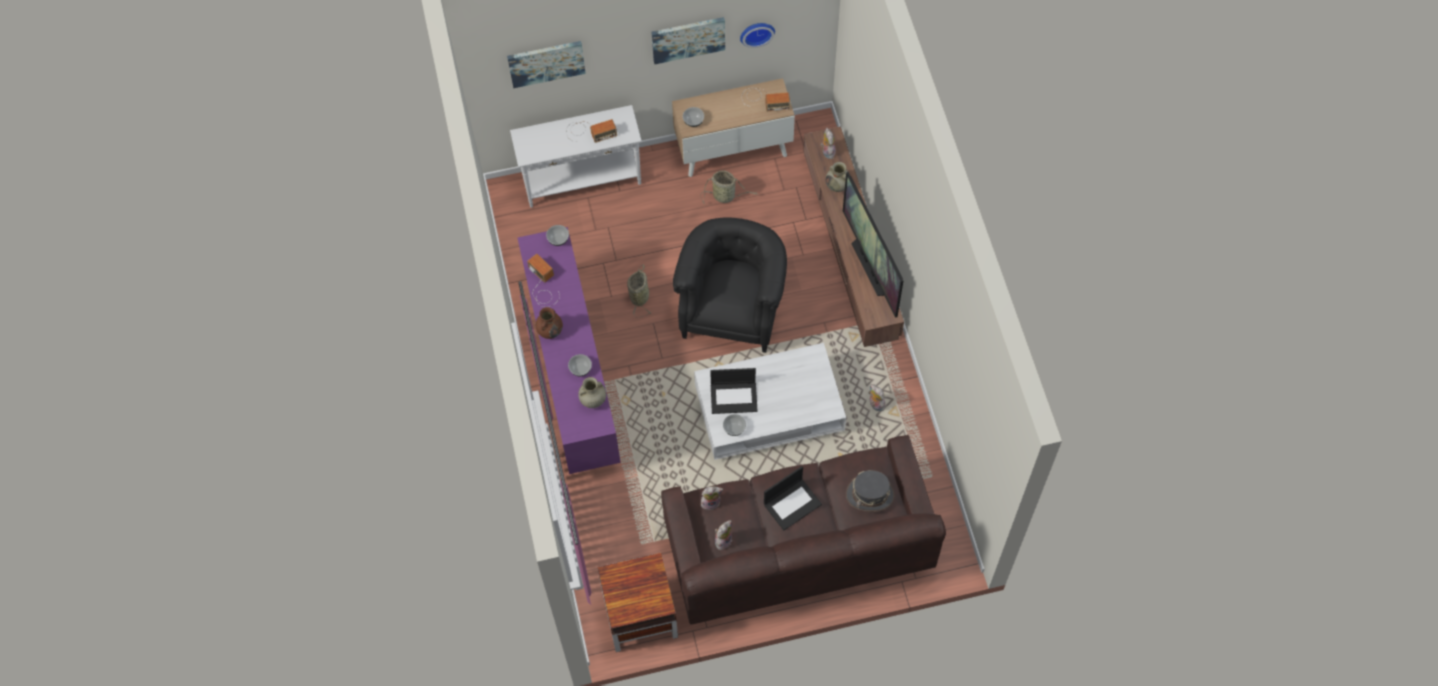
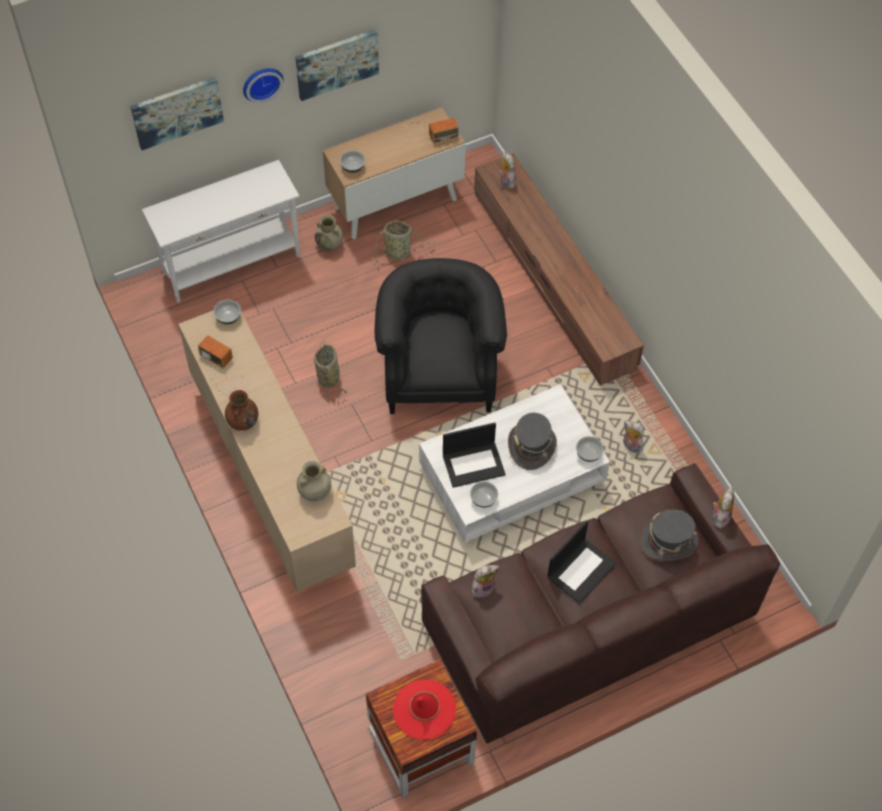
camera: 15 degrees left, 5 degrees down
purple cabinet [518,227,621,474] -> beige cabinet [178,311,356,592]
radio [566,119,617,143] -> none
bowl [568,354,592,376] -> bowl moved to [576,436,604,462]
plush toy [715,520,732,550] -> plush toy moved to [713,487,734,528]
wall clock [740,23,775,48] -> wall clock moved to [243,68,284,103]
beige vase [826,162,848,192] -> beige vase moved to [315,215,343,251]
television [843,172,903,318] -> none
none -> red hat [393,680,456,740]
none -> grey hat [508,413,557,470]

